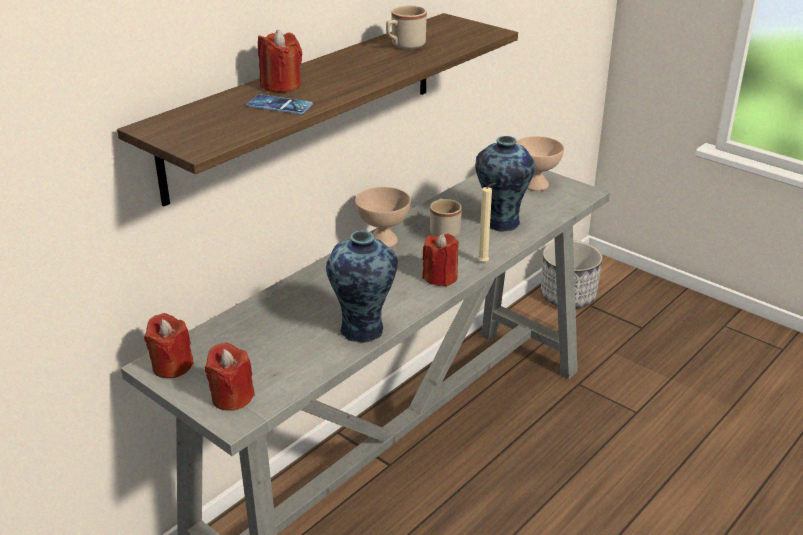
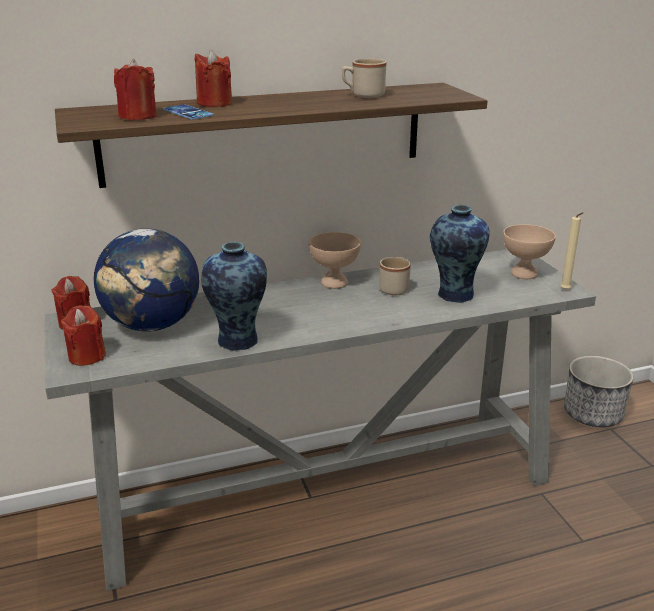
camera: 30 degrees right, 5 degrees down
red candle [422,233,459,286] -> red candle moved to [114,59,157,120]
beige candle [478,183,496,263] -> beige candle moved to [560,212,584,290]
none -> globe [94,229,199,332]

